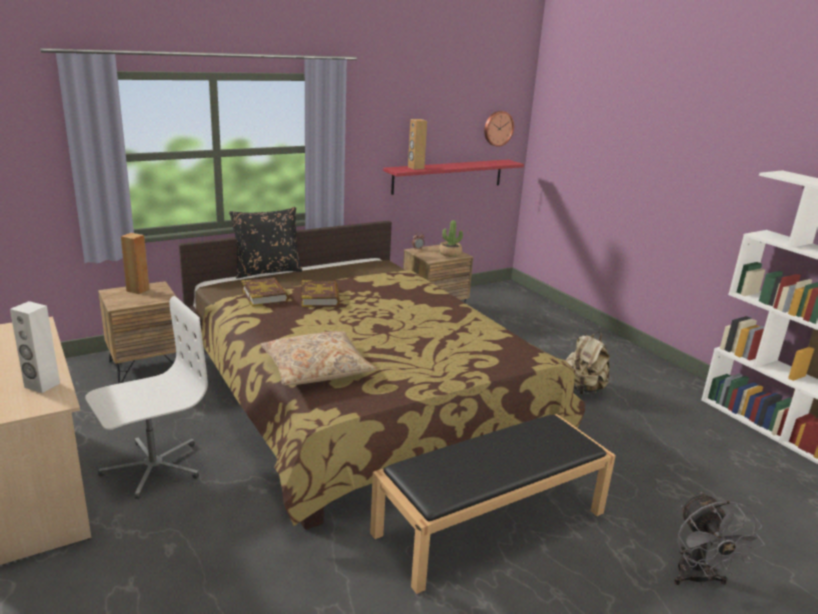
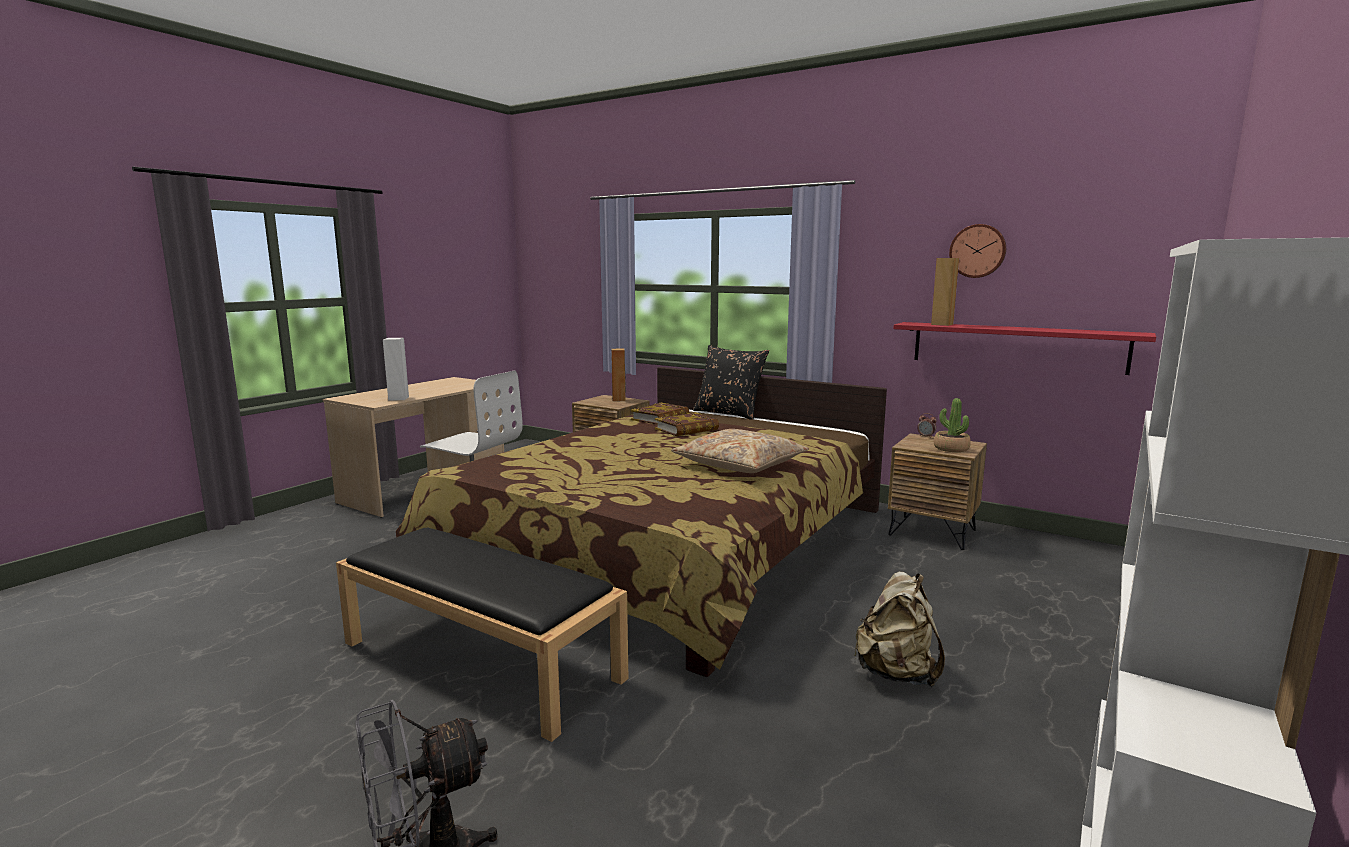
camera: 65 degrees right, 10 degrees down
beige pillow [260,331,377,385] -> beige pillow moved to [671,429,809,473]
wall clock [484,111,514,147] -> wall clock moved to [949,224,1006,278]

